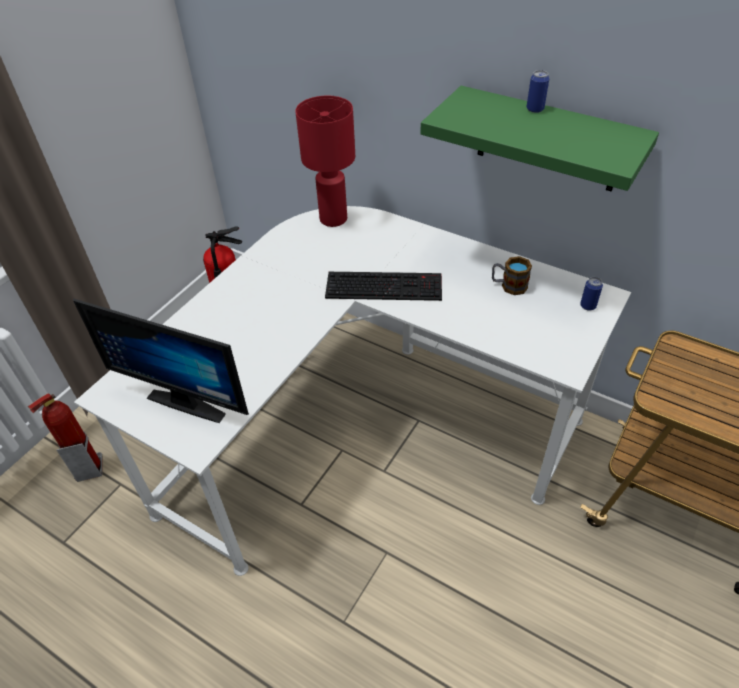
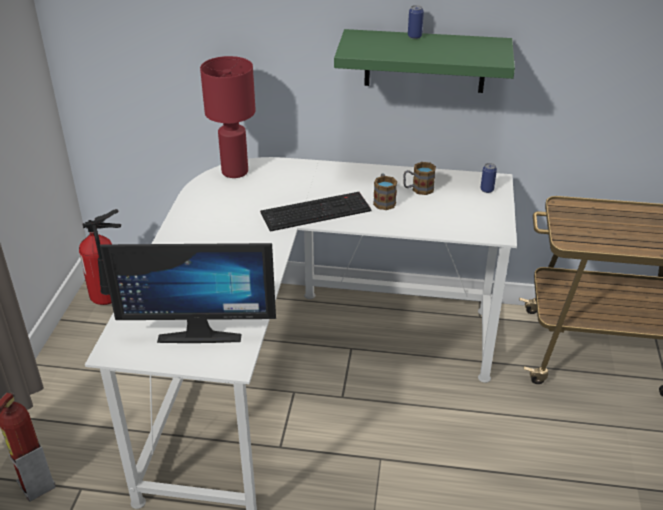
camera: 25 degrees left, 10 degrees down
none -> mug [373,174,397,210]

